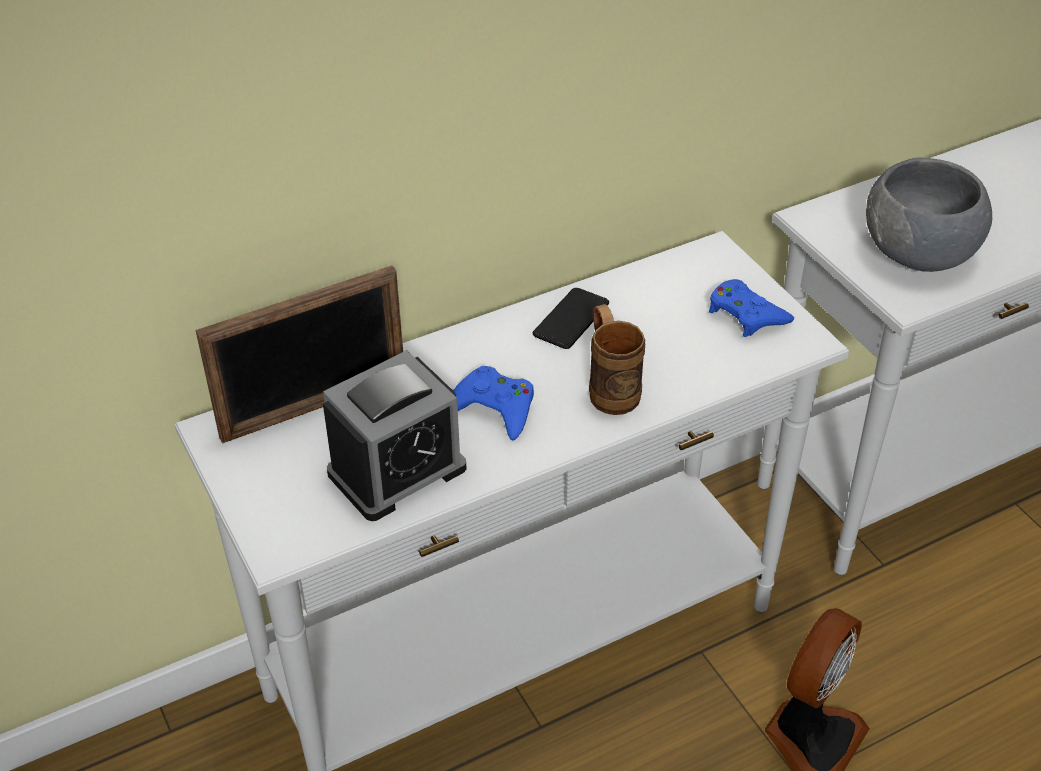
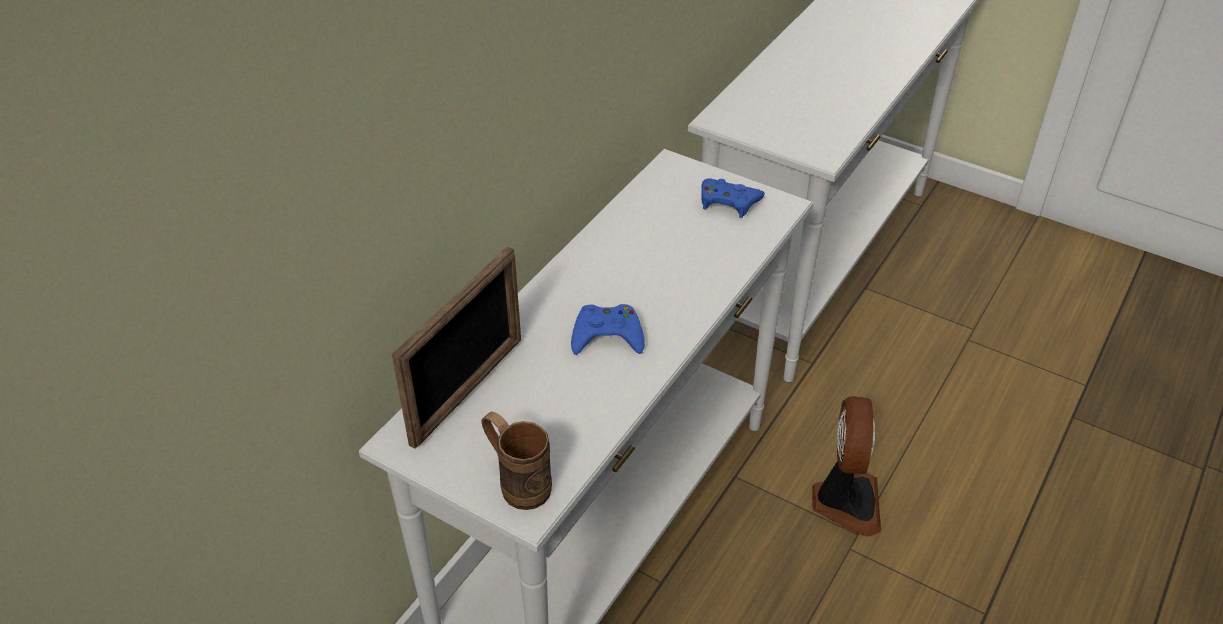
camera: 30 degrees left, 0 degrees up
alarm clock [323,350,467,521] -> none
phone [533,288,609,349] -> none
brown mug [589,304,645,415] -> brown mug moved to [481,412,552,510]
grey bowl [866,158,992,272] -> none

